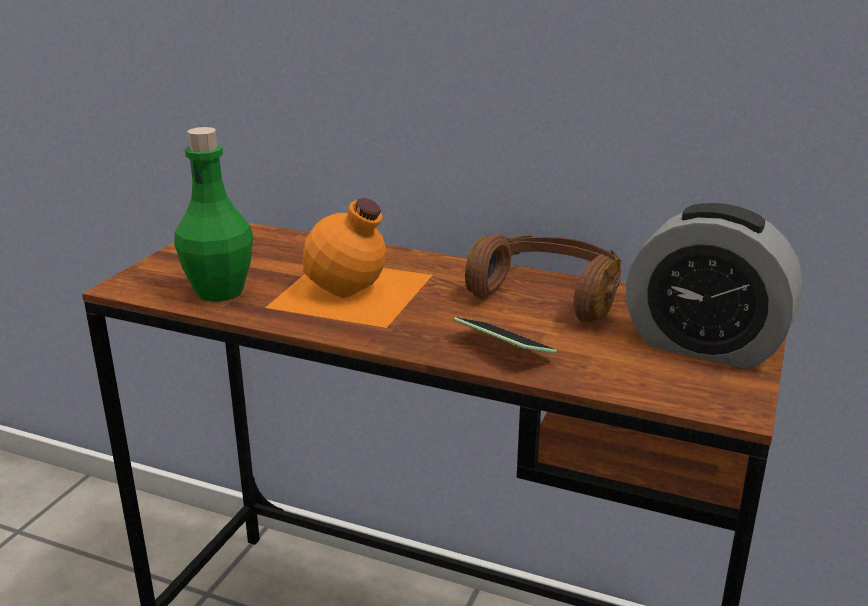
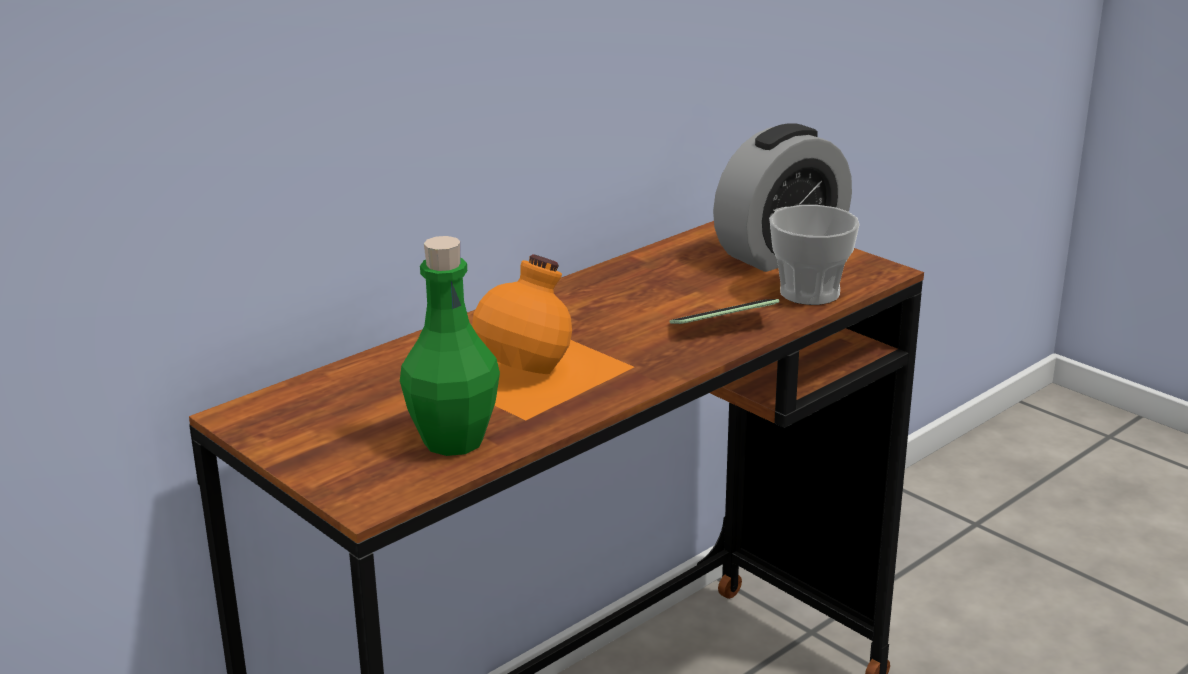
camera: 65 degrees left, 0 degrees up
brown headphones [465,234,621,322] -> none
none -> cup [769,205,860,305]

